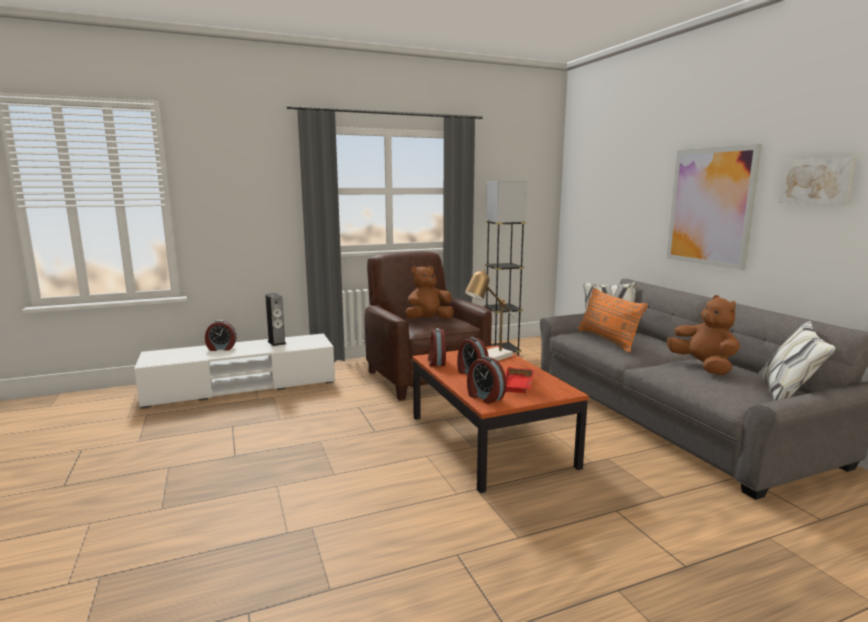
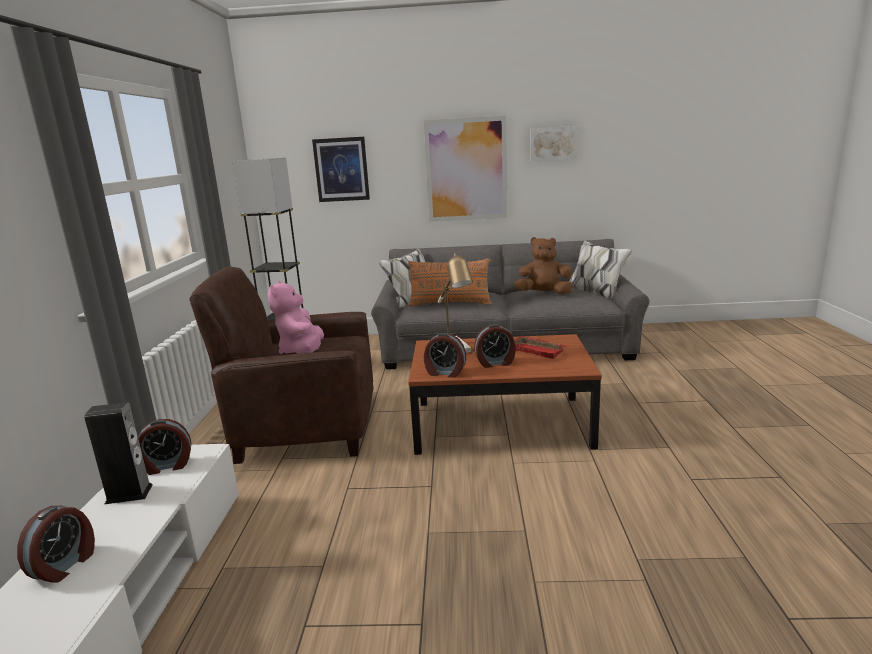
camera: 65 degrees left, 5 degrees up
brown plush toy [406,266,454,319] -> pink plush toy [267,281,324,354]
alarm clock [467,356,507,404] -> alarm clock moved to [138,419,191,475]
none -> picture [312,137,370,202]

